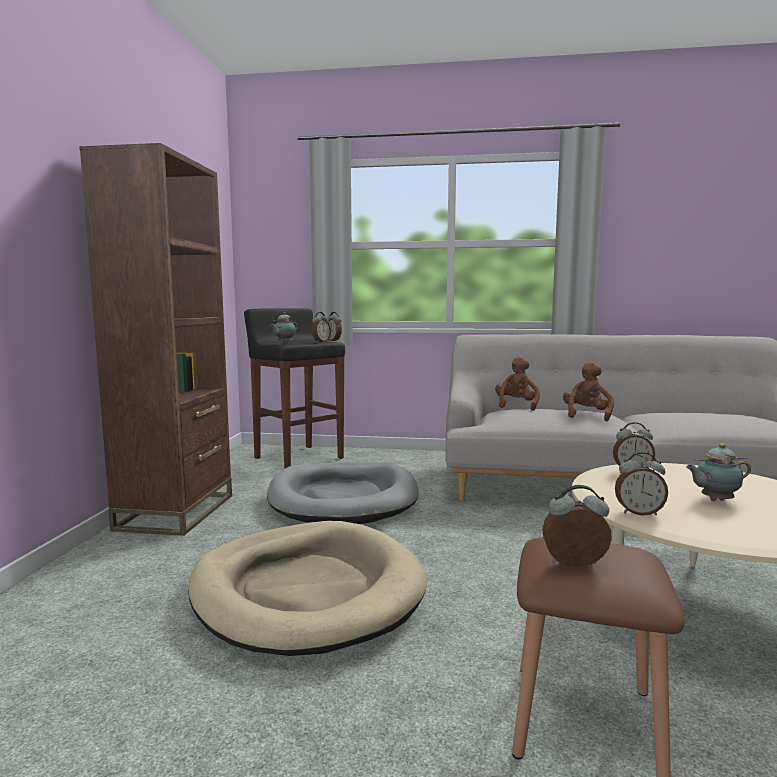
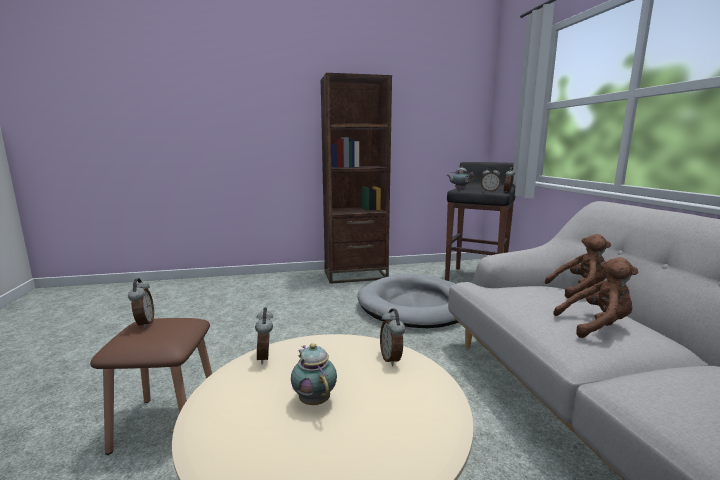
camera: 70 degrees right, 5 degrees up
beige dog bed [188,521,427,656] -> none

